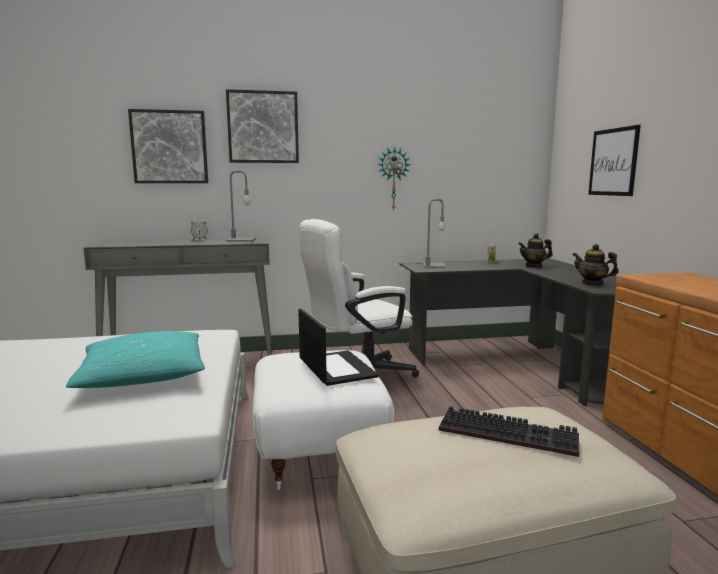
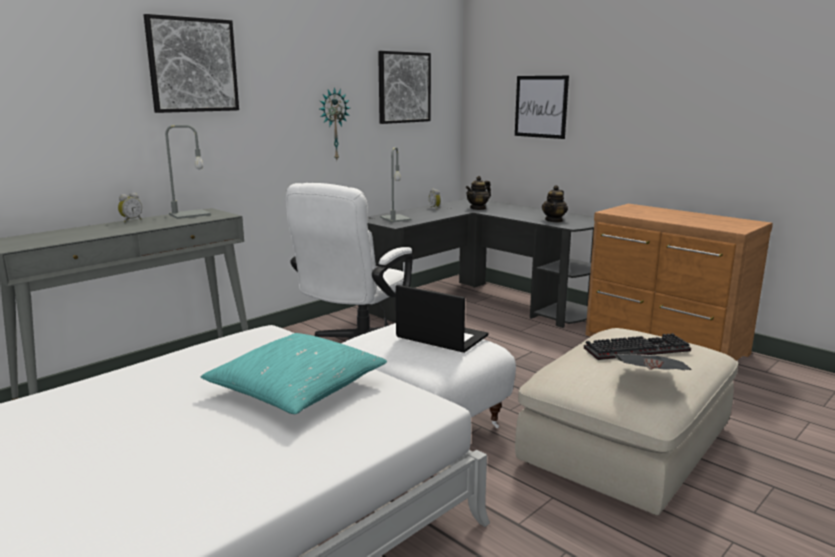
camera: 35 degrees left, 5 degrees up
picture [128,109,208,183] -> picture moved to [378,51,431,124]
teapot [573,244,619,286] -> teapot turned 60 degrees counterclockwise [542,185,568,223]
none -> newspaper [613,354,692,370]

